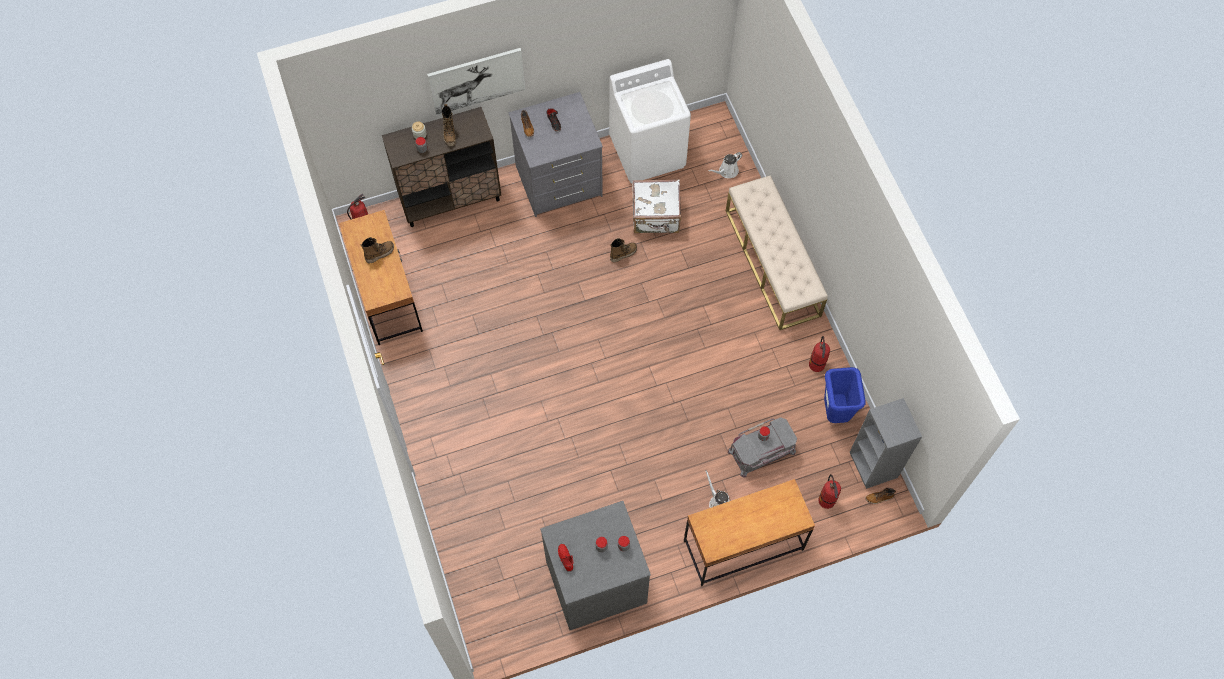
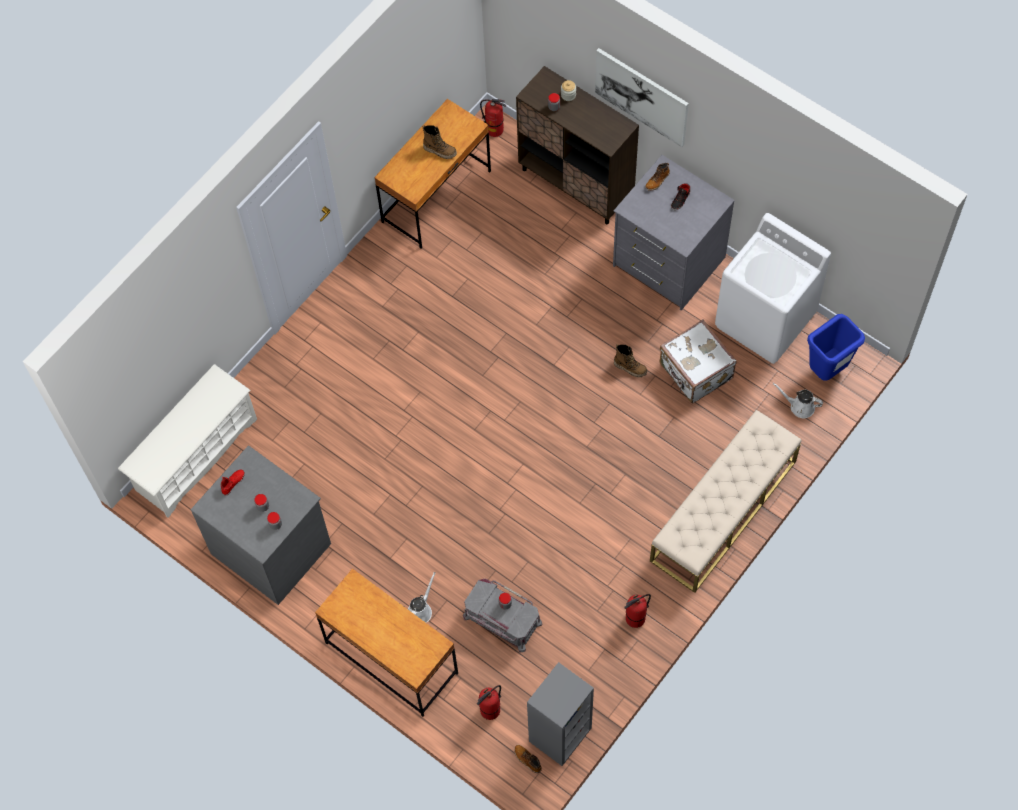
camera: 60 degrees right, 0 degrees up
boot [442,104,456,146] -> none
blue trash can [824,367,866,423] -> blue trash can moved to [807,314,865,381]
none -> white shoe rack [118,364,257,518]

